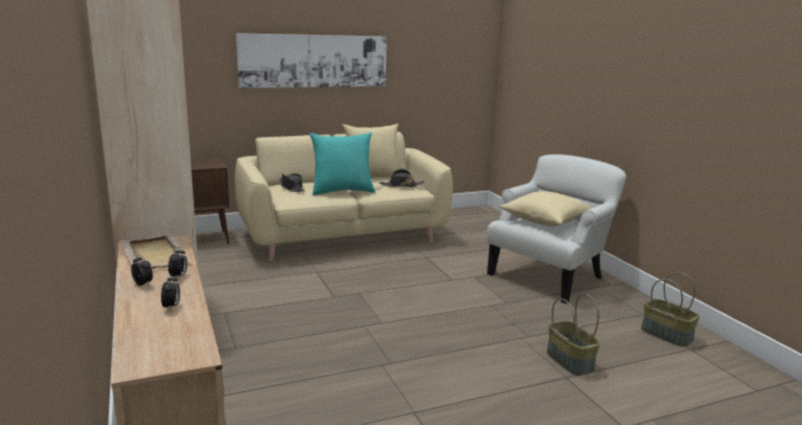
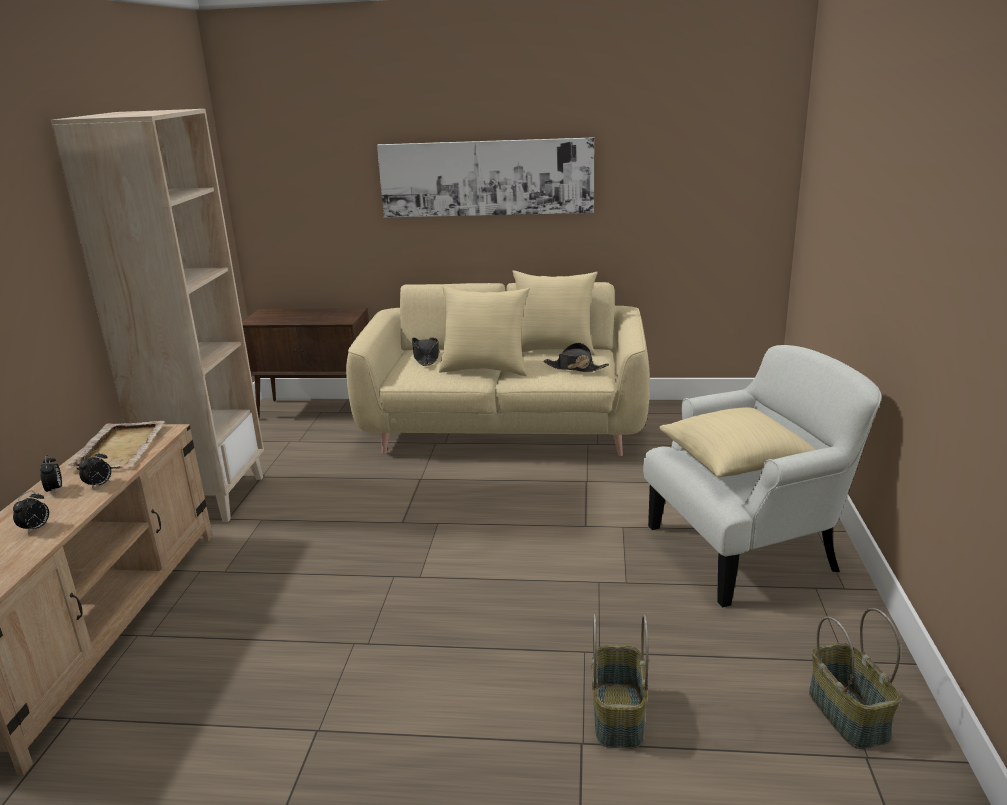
camera: 30 degrees right, 5 degrees up
turquoise pillow [309,132,375,195] -> beige pillow [439,285,530,376]

